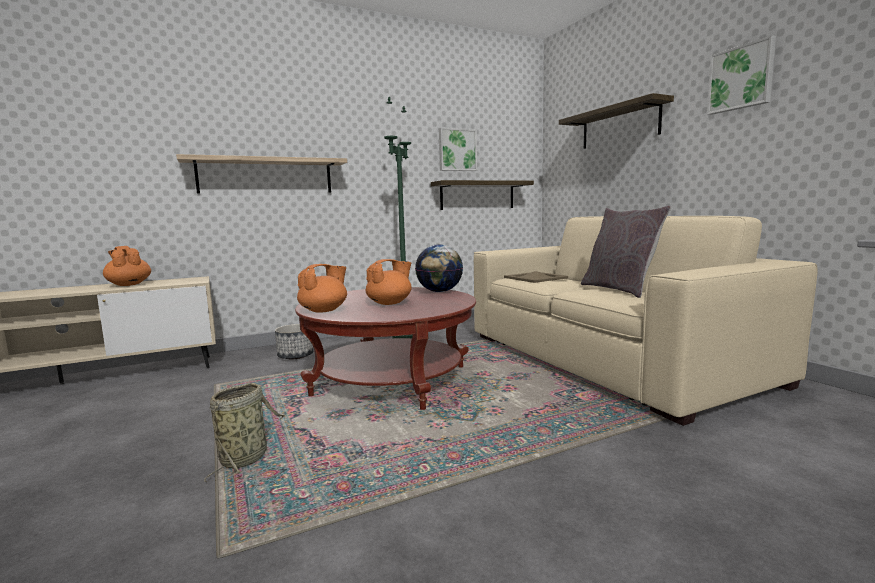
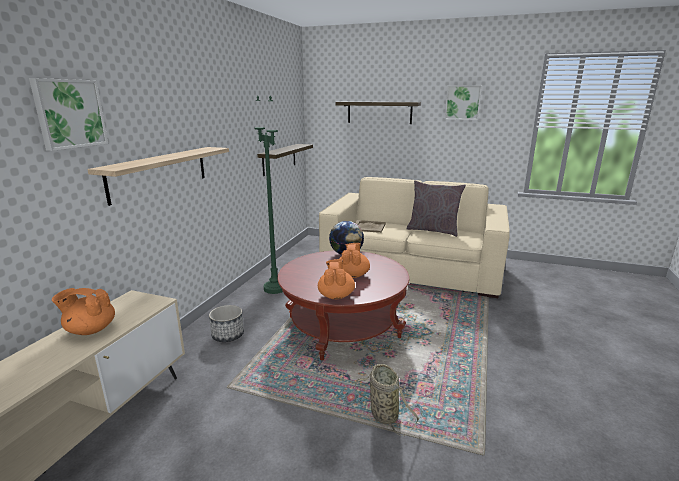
camera: 45 degrees left, 10 degrees up
picture [439,128,477,171] -> picture moved to [29,78,108,151]

